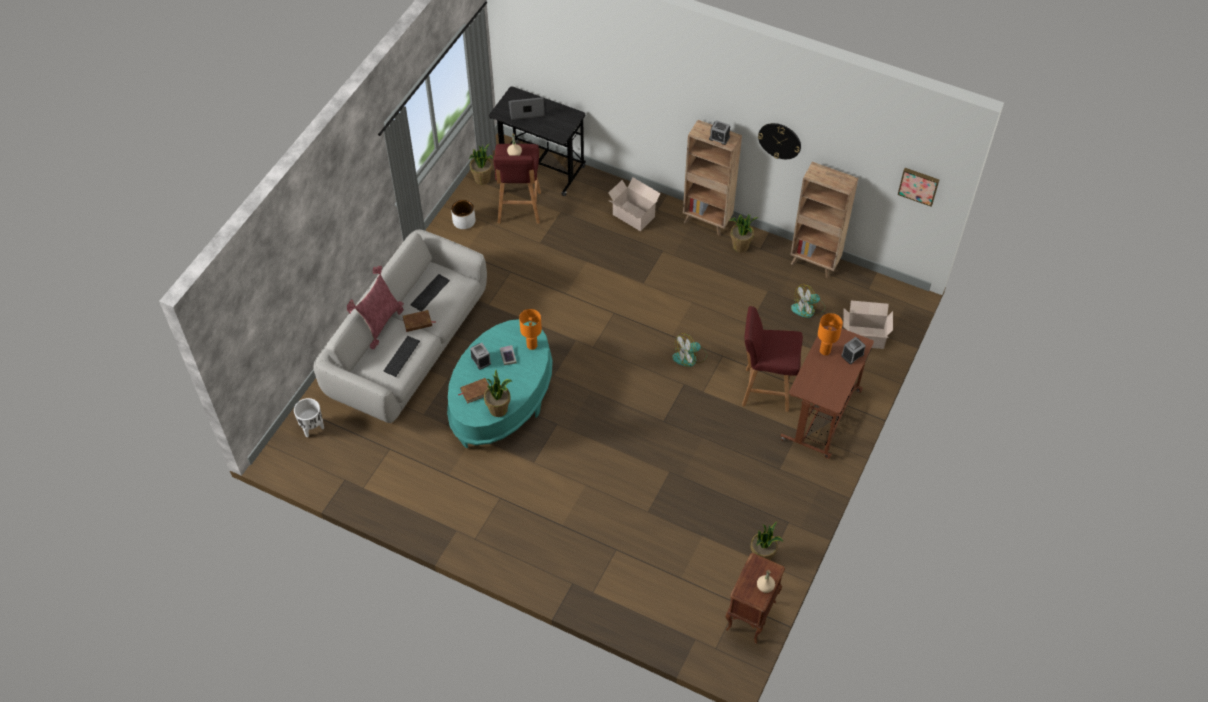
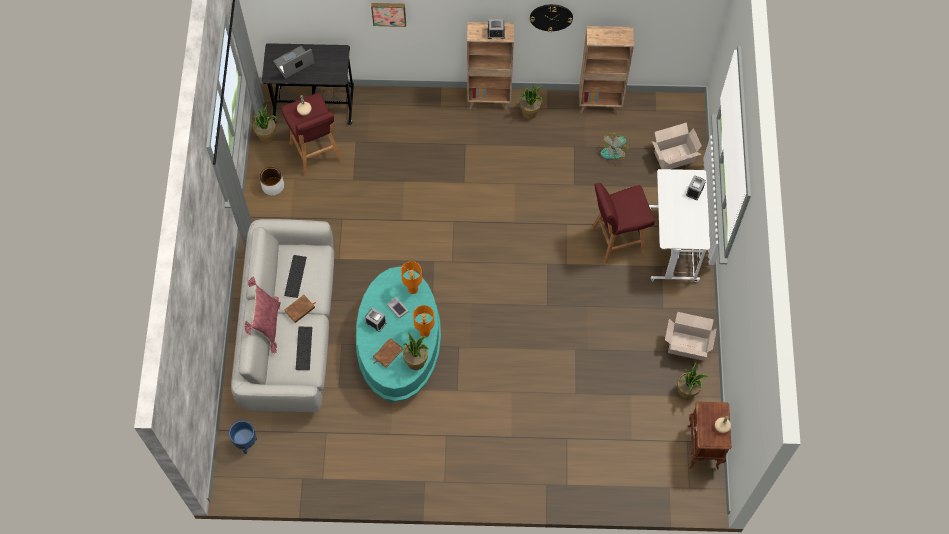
camera: 25 degrees left, 10 degrees up
white planter [294,398,324,438] -> blue planter [229,421,257,454]
cardboard box [608,177,661,231] -> cardboard box moved to [665,312,717,361]
fan [672,333,707,367] -> none
brown desk [781,326,874,459] -> white desk [649,169,710,282]
orange table lamp [818,313,843,355] -> orange table lamp moved to [413,305,435,337]
picture [898,168,939,206] -> picture moved to [371,3,406,27]

